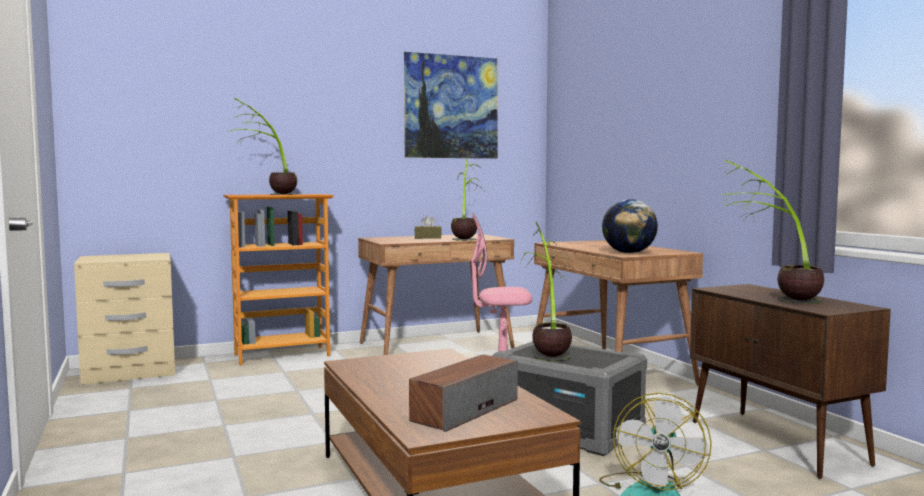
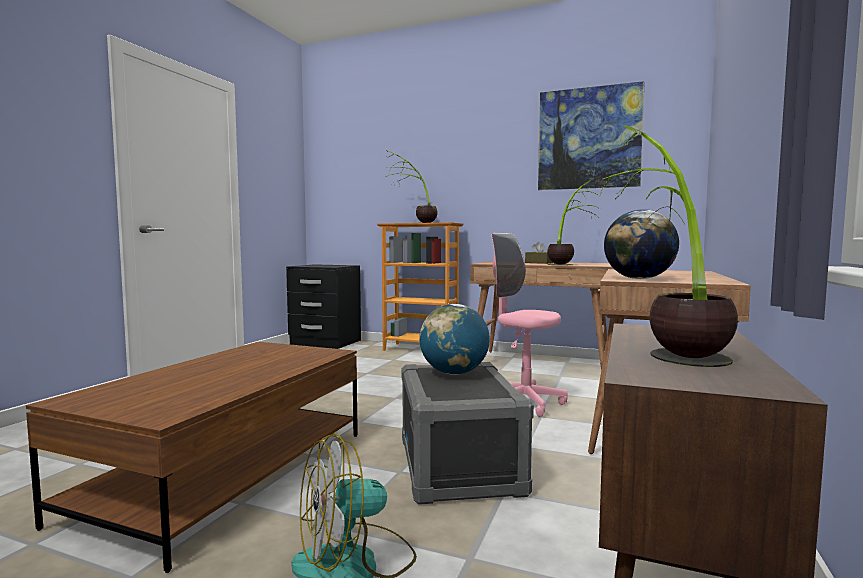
camera: 45 degrees right, 0 degrees up
beige nightstand [74,253,175,385] -> black nightstand [286,264,361,349]
speaker [409,354,518,432] -> none
potted plant [520,222,572,361] -> globe [419,304,490,375]

